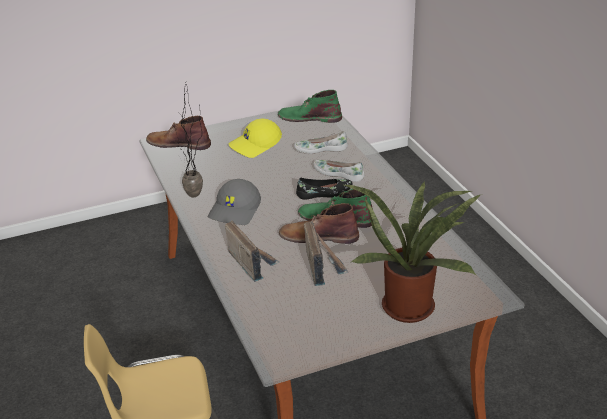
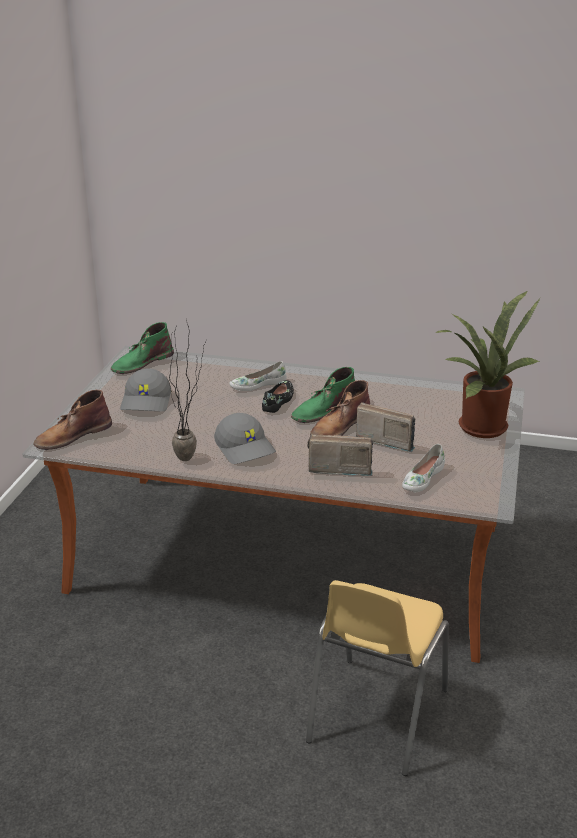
camera: 55 degrees left, 5 degrees down
yellow cap [228,119,282,158] -> grey cap [120,368,171,412]
white shoe [294,131,348,154] -> white shoe moved to [402,444,445,492]

